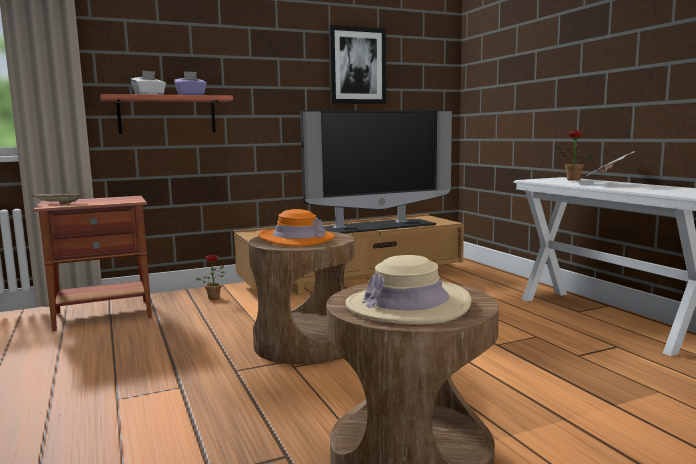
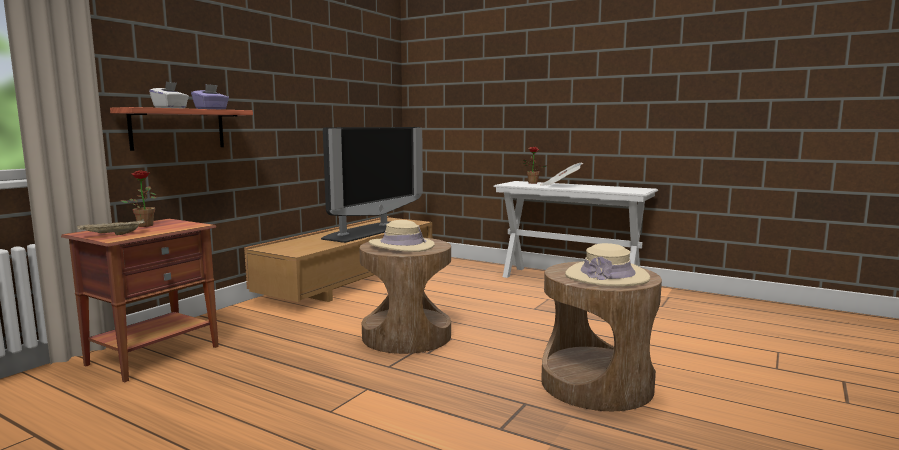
camera: 35 degrees left, 0 degrees up
potted plant [195,255,225,300] -> potted plant moved to [121,171,156,227]
orange hat [259,209,334,246] -> beige hat [369,220,435,252]
picture [329,25,386,104] -> none

